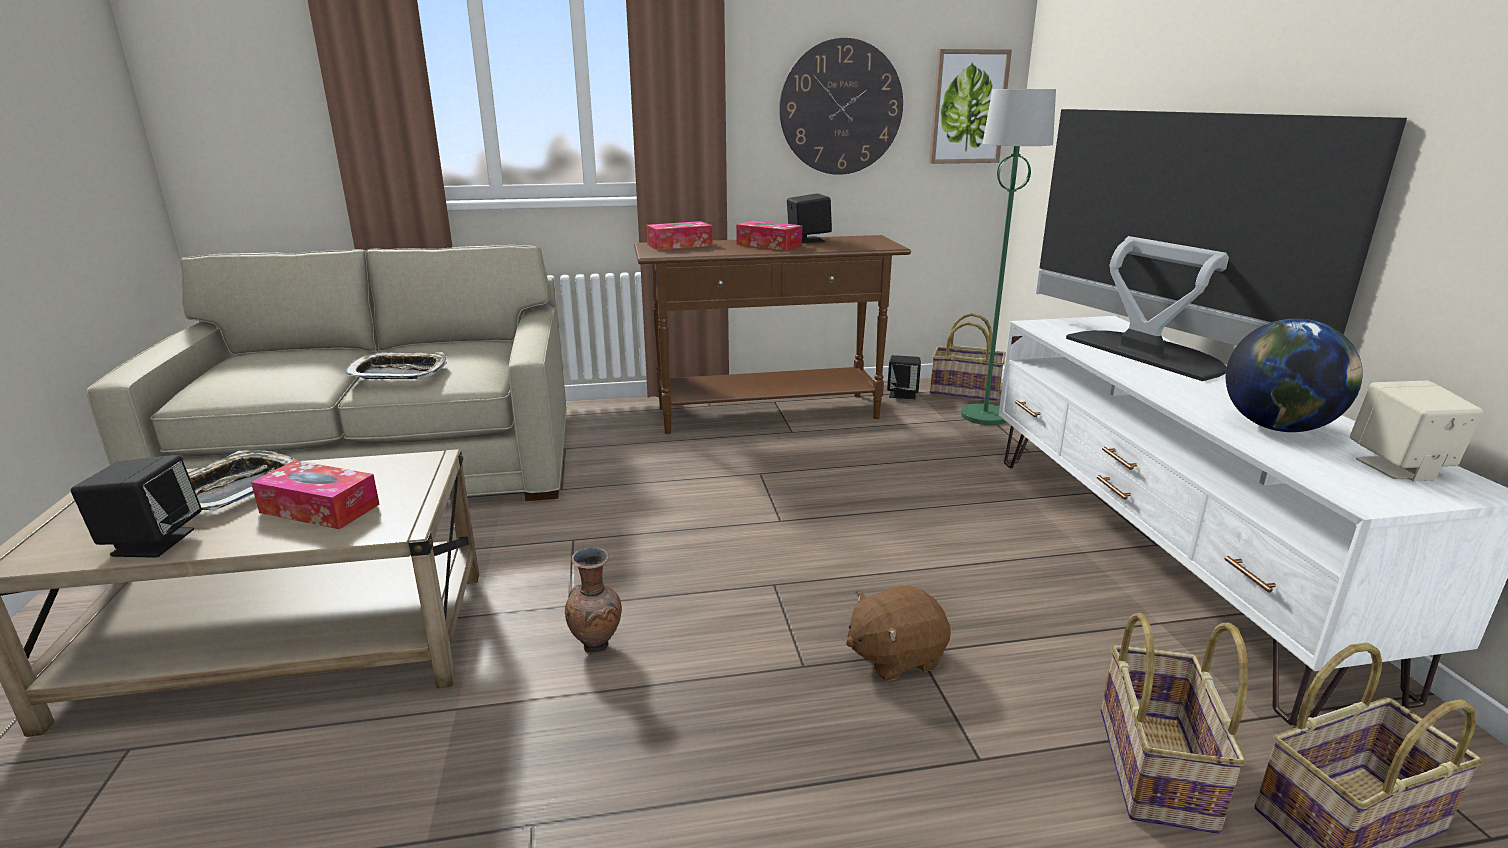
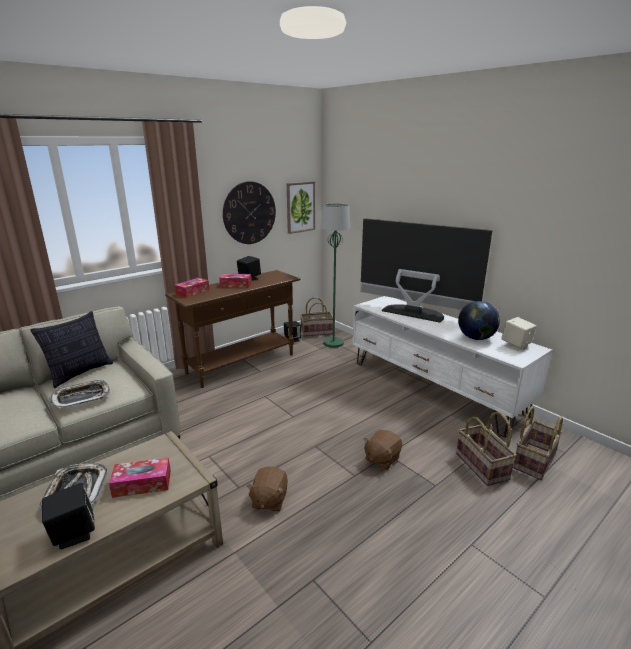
camera: 30 degrees left, 0 degrees up
brown vase [565,547,622,654] -> brown plush toy [246,466,288,512]
none -> pillow [30,311,113,388]

